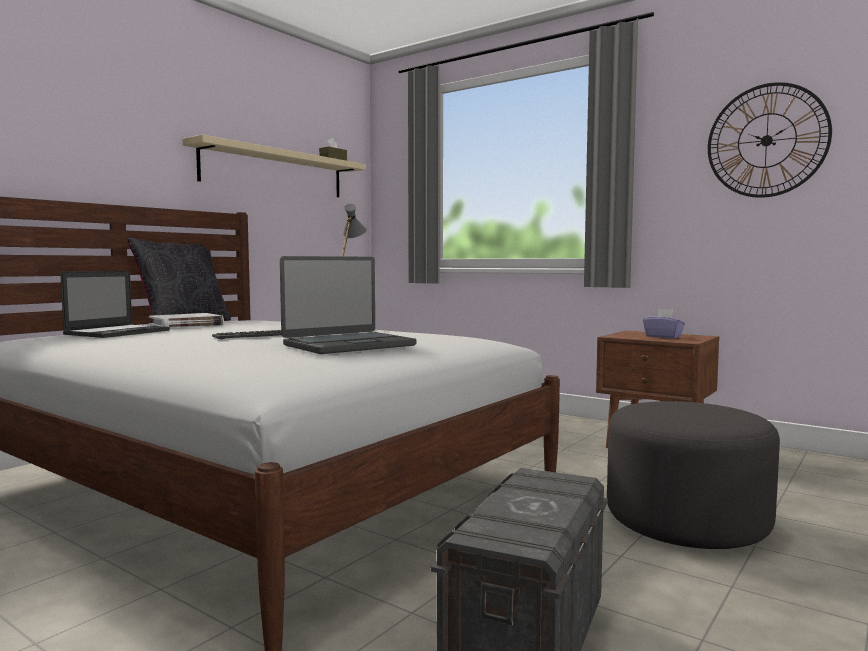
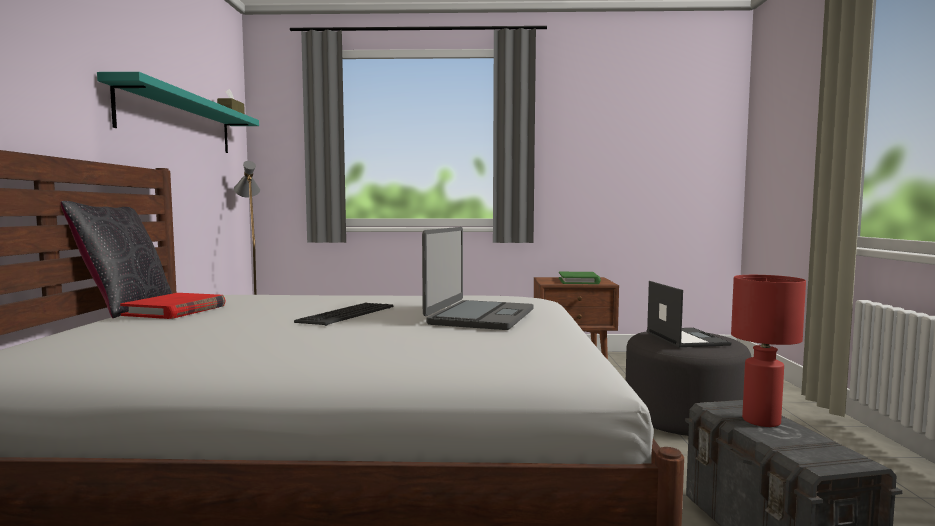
camera: 35 degrees left, 0 degrees up
laptop [60,271,170,338] -> laptop moved to [647,281,731,347]
white book [149,313,224,329] -> red book [120,293,225,319]
beige shelf [183,135,366,197] -> turquoise shelf [97,72,259,153]
purple tissue box [643,309,685,339] -> green book [559,272,601,284]
wall clock [708,82,832,198] -> none
none -> red table lamp [731,275,806,427]

